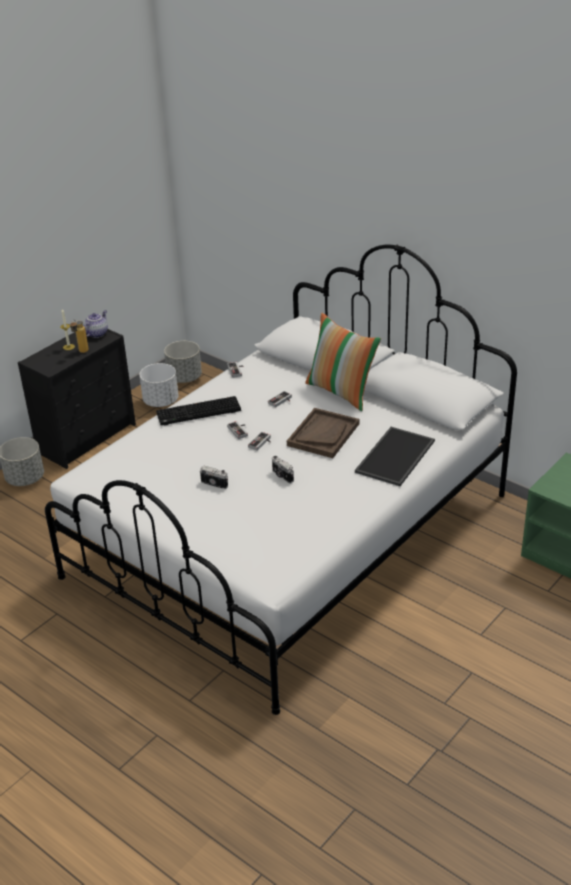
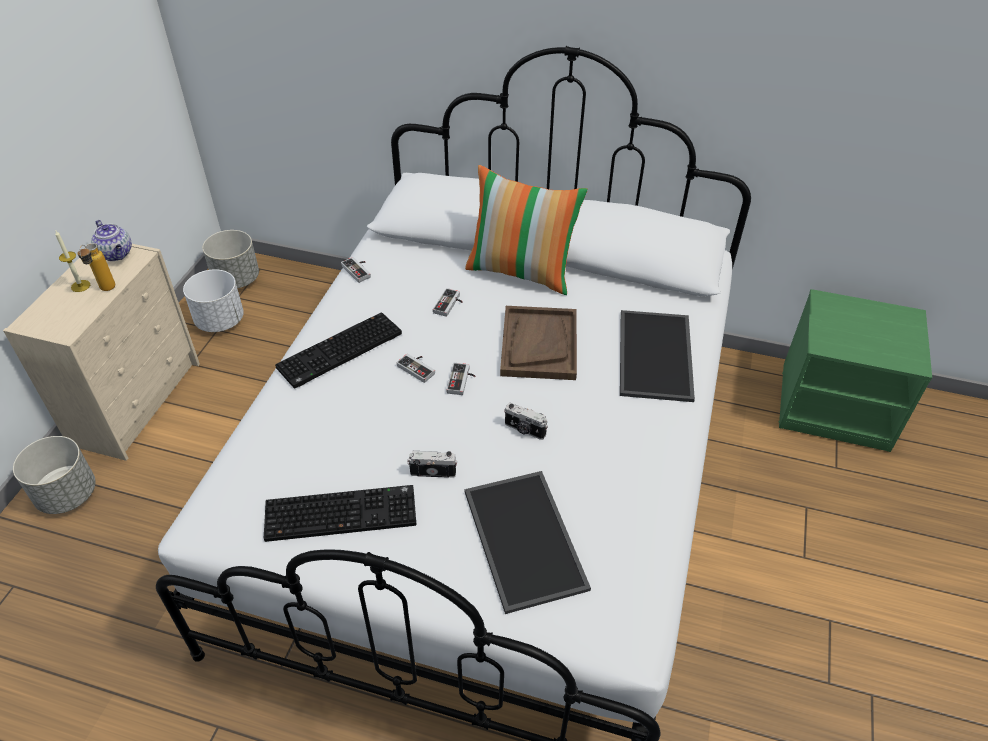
camera: 25 degrees left, 10 degrees up
black dresser [18,329,136,469] -> beige dresser [3,244,200,461]
teapot [84,310,108,338] -> teapot turned 135 degrees clockwise [91,220,132,261]
none -> keyboard [264,485,416,542]
none -> tray [464,471,591,614]

